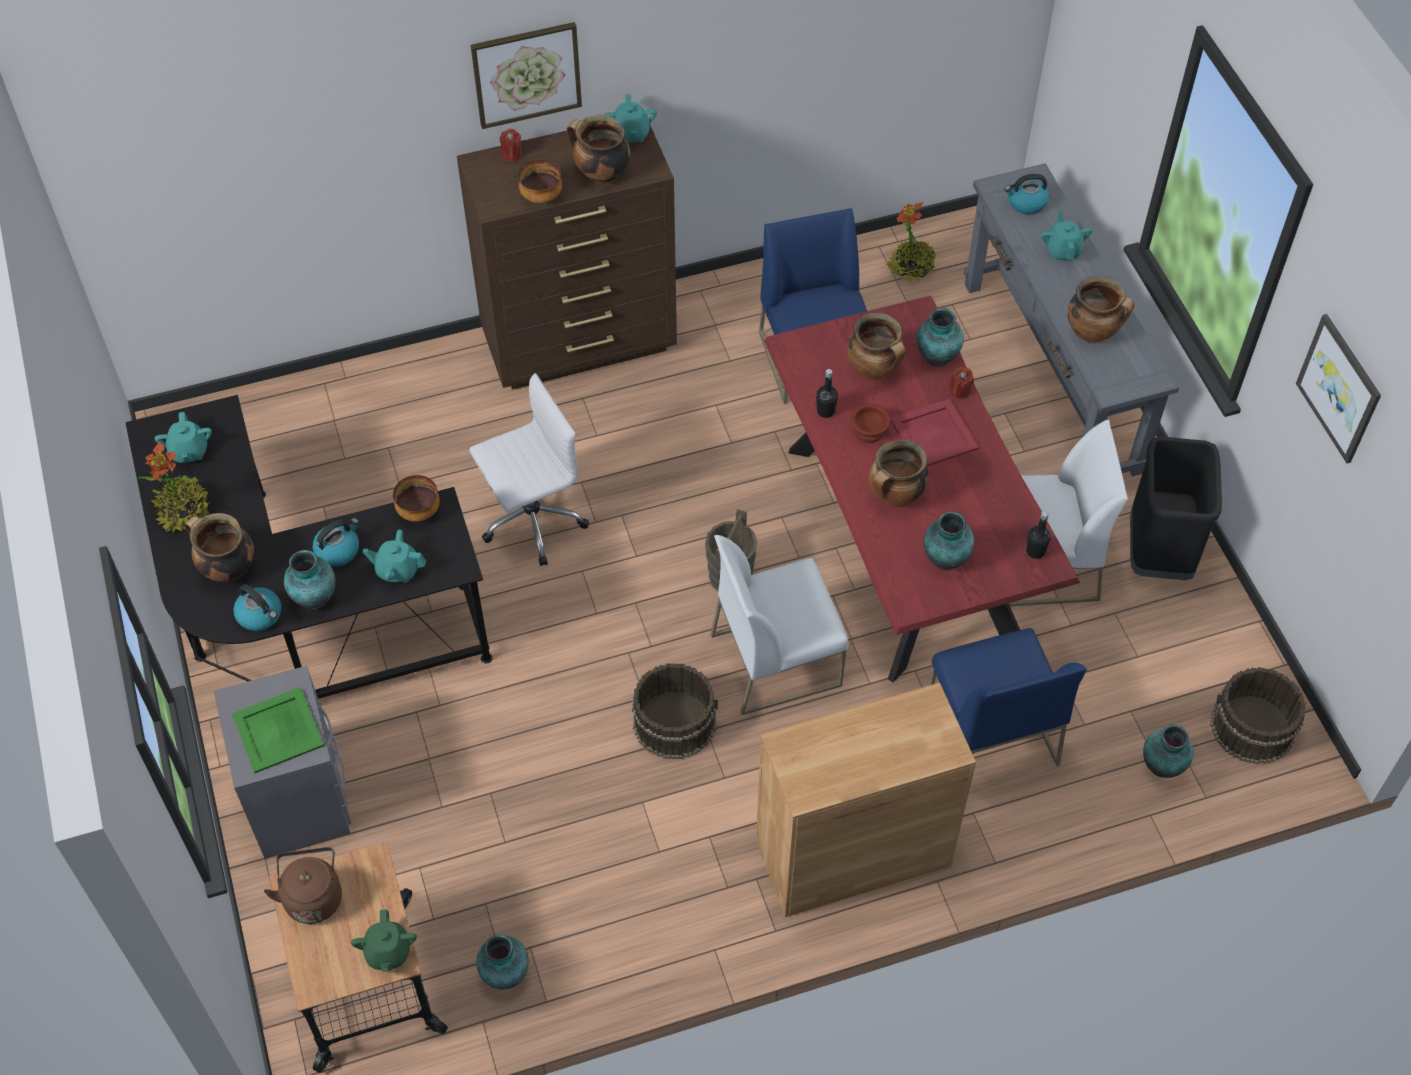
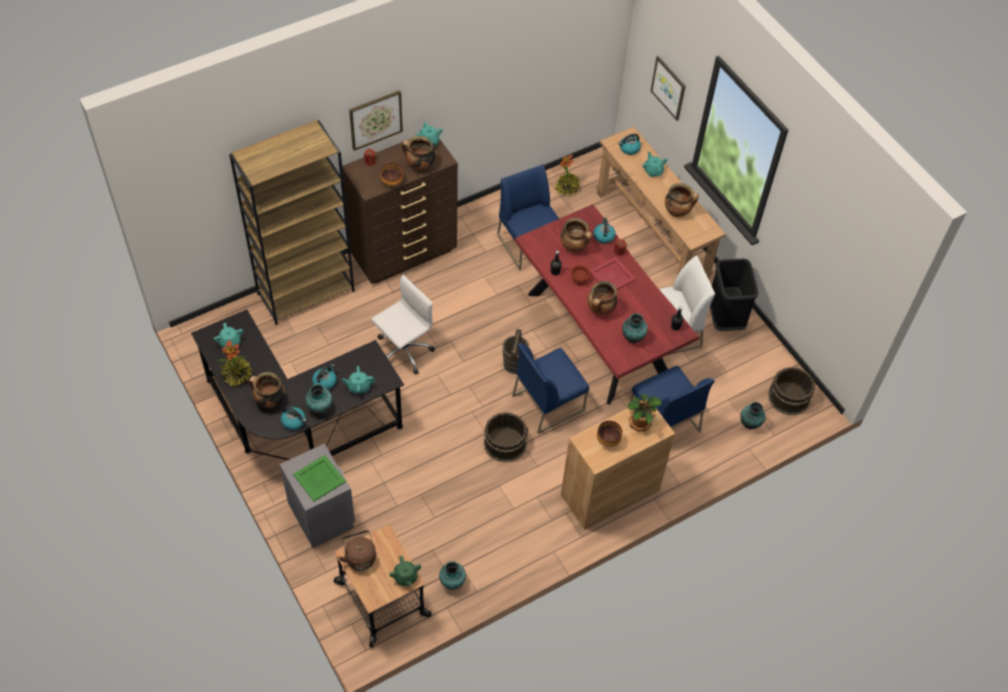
camera: 15 degrees left, 0 degrees up
bowl [393,475,440,521] -> bowl moved to [597,421,622,447]
white chair [711,535,849,715] -> blue chair [512,343,589,434]
vase [917,308,964,367] -> kettle [593,218,616,244]
grey console table [964,163,1179,477] -> brown console table [596,127,726,279]
picture [1296,314,1381,463] -> picture moved to [651,56,686,121]
none -> brown bookcase [229,120,354,325]
none -> potted plant [628,394,662,431]

